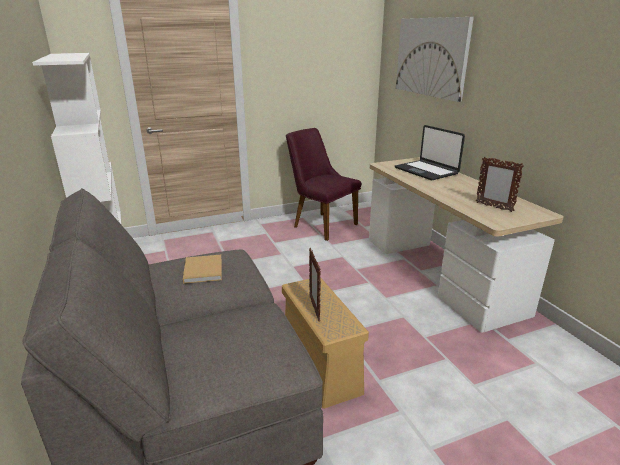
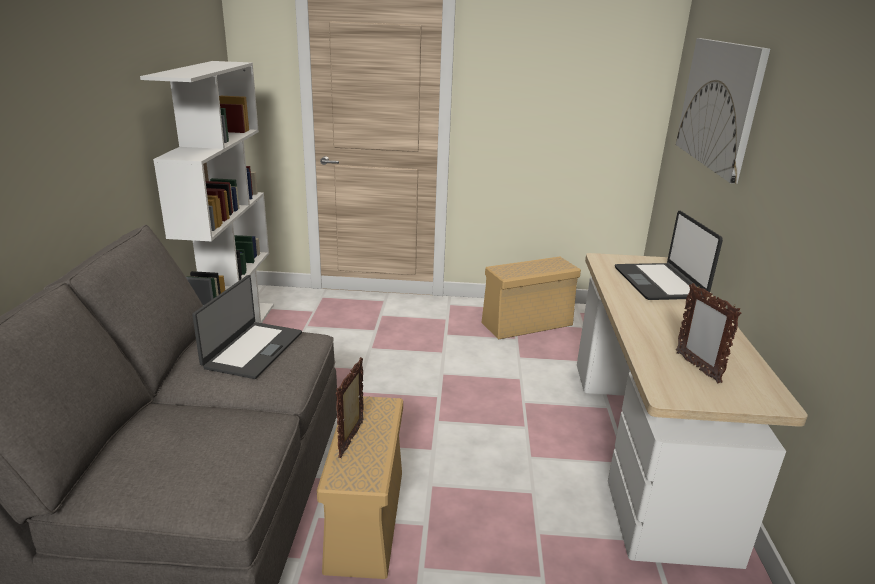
camera: 25 degrees right, 0 degrees up
beige book [183,255,222,284] -> laptop [192,275,302,379]
purple chair [286,128,362,241] -> beige storage box [481,257,581,339]

